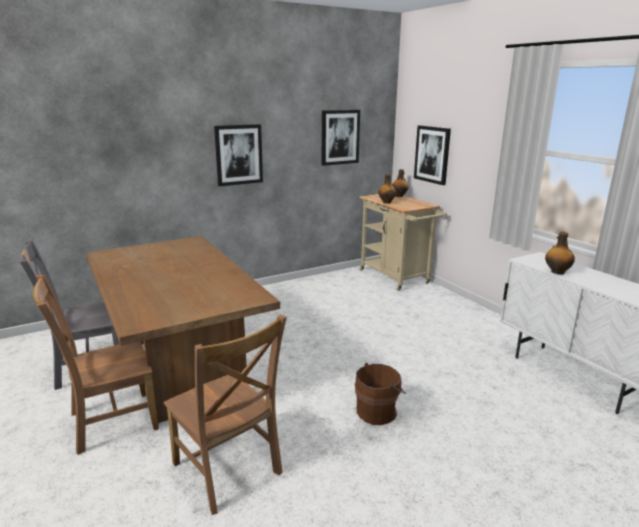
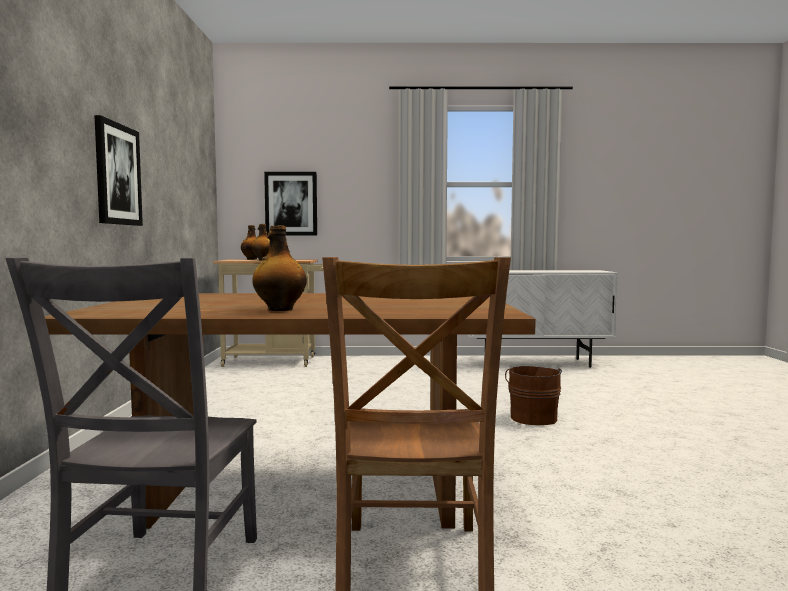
camera: 60 degrees left, 15 degrees down
brown chair [163,315,287,515] -> none
picture [321,110,360,166] -> none
bottle [545,232,575,274] -> bottle moved to [252,225,307,311]

